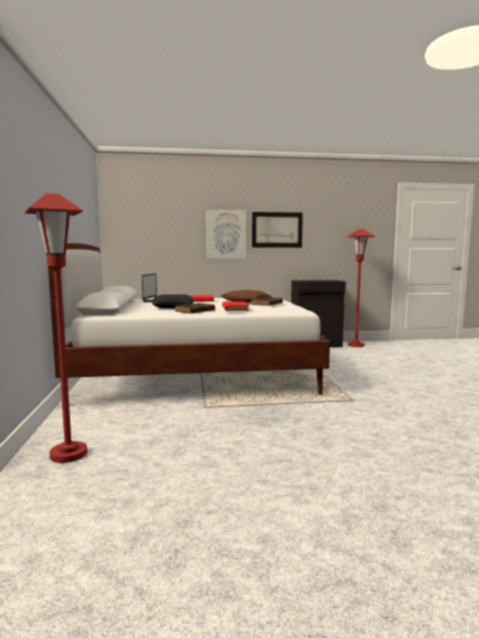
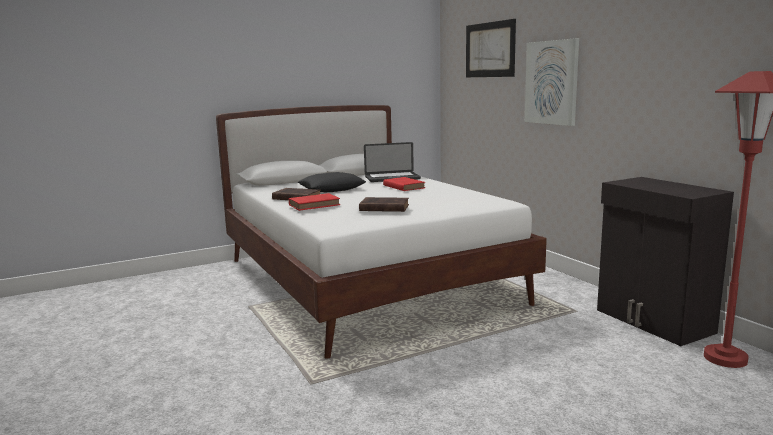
camera: 70 degrees right, 5 degrees up
red floor lamp [24,193,87,463] -> none
brown pillow [221,290,271,303] -> none
picture [252,212,303,248] -> picture moved to [466,19,516,77]

